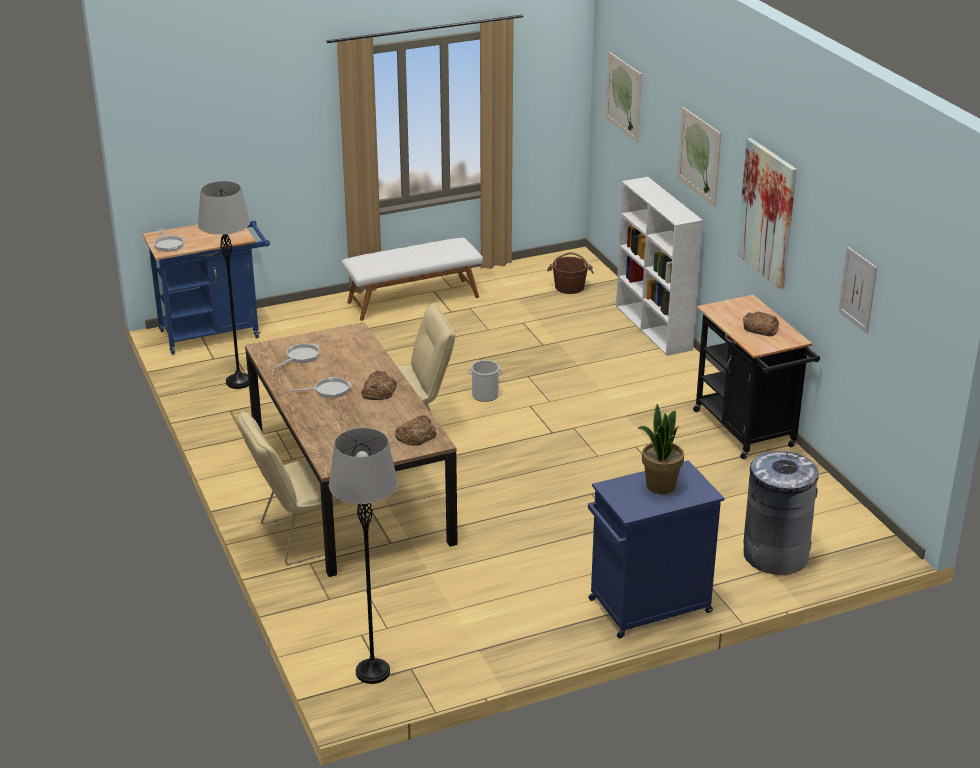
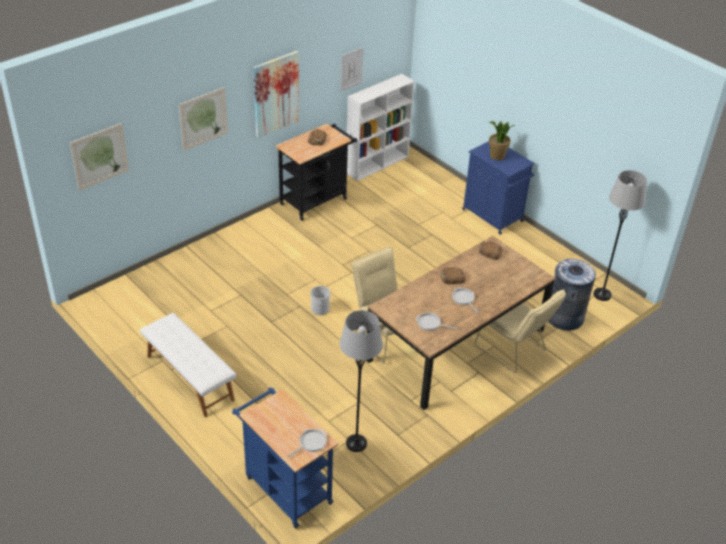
camera: 110 degrees left, 10 degrees up
brown bucket [547,252,594,294] -> none
white bookcase [616,177,703,356] -> white bookcase moved to [347,74,414,181]
grey trash can [744,450,819,575] -> grey trash can moved to [548,259,596,331]

